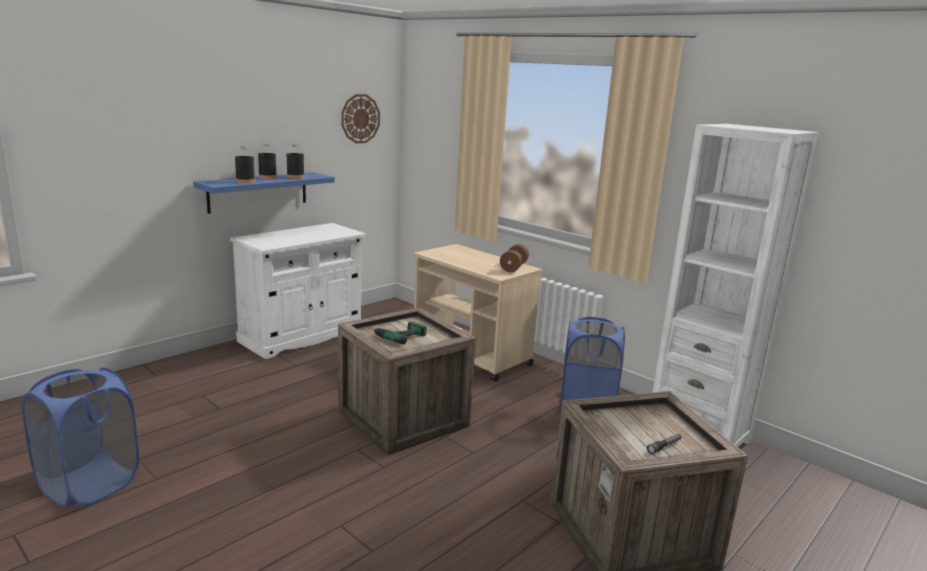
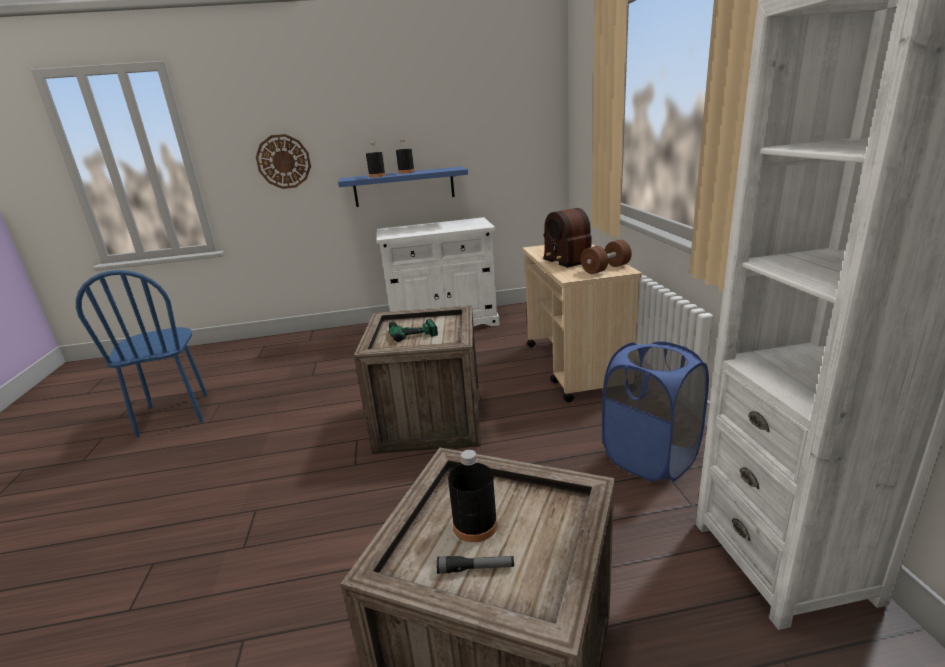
camera: 40 degrees right, 5 degrees up
blue laundry basket [22,368,139,508] -> blue chair [76,270,208,437]
black bottle [287,144,304,179] -> black bottle moved to [448,450,498,542]
wall clock [341,94,380,143] -> wall clock moved to [256,134,311,189]
none -> radio [543,208,592,268]

